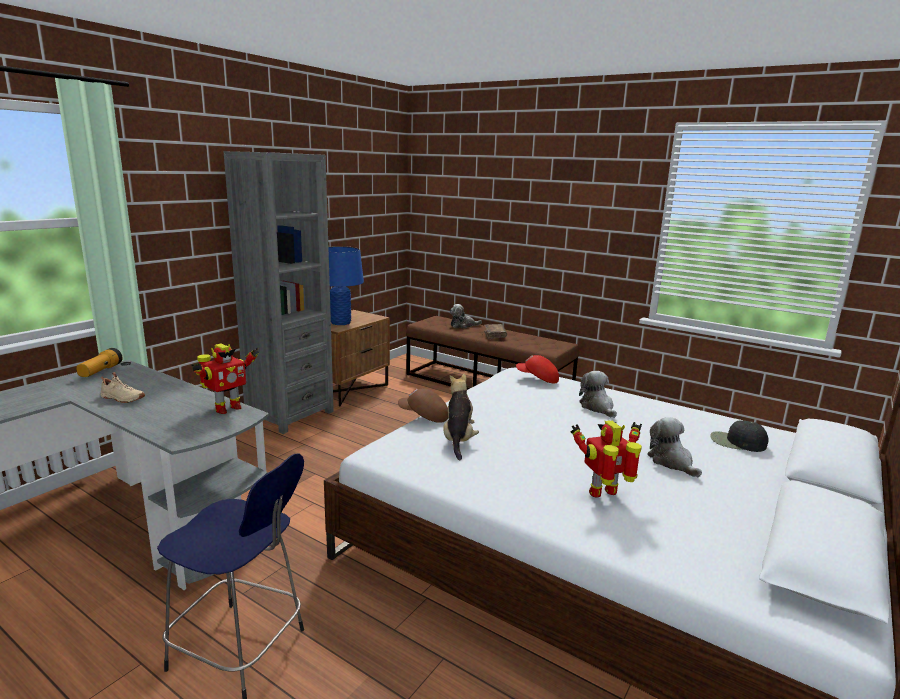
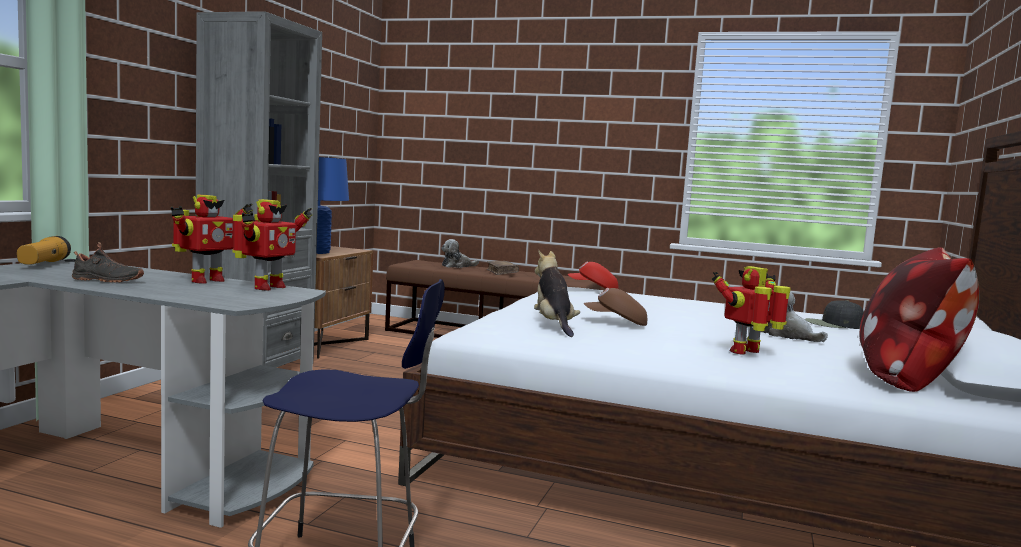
camera: 15 degrees left, 10 degrees down
beige shoe [100,372,145,403] -> black shoe [72,242,144,283]
brown cap [398,388,448,423] -> brown cap moved to [584,288,647,326]
plush toy [579,371,617,418] -> none
none -> toy robot [171,195,253,284]
none -> pillow [859,247,979,392]

